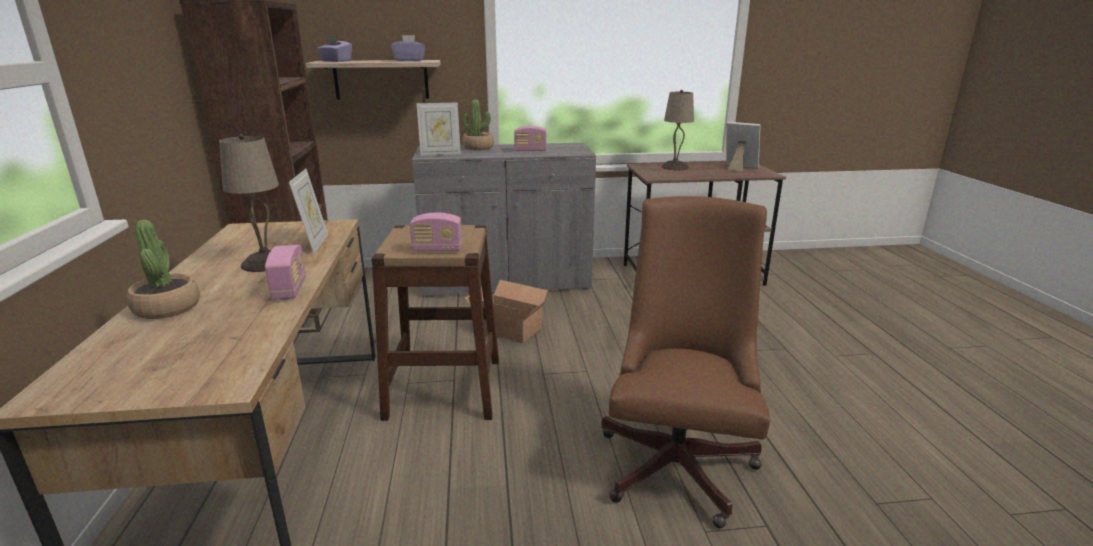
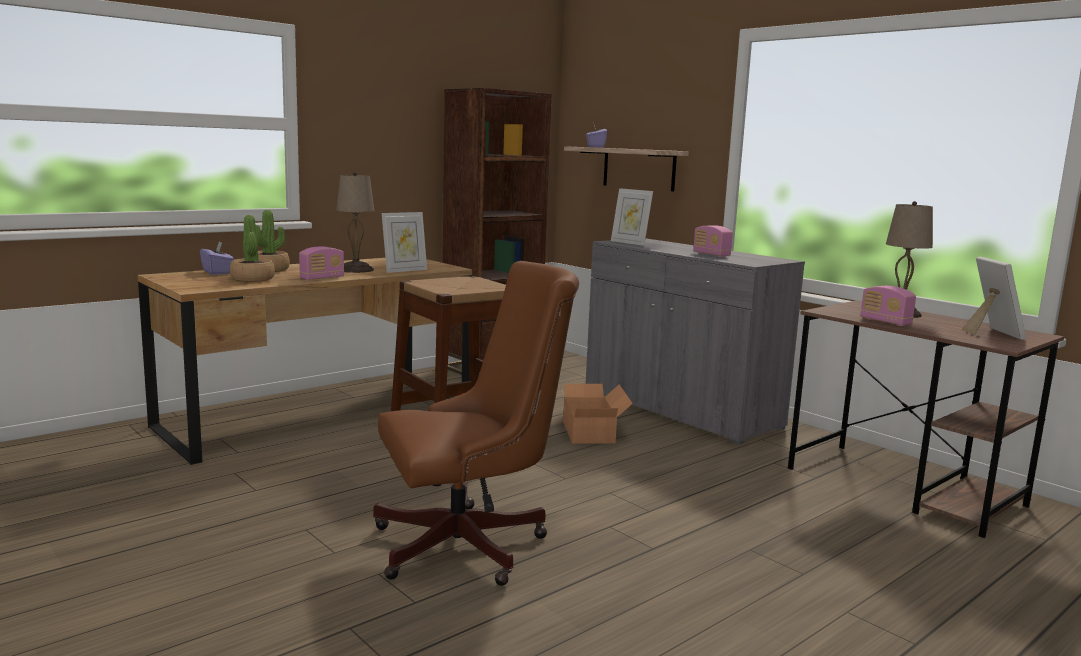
camera: 55 degrees right, 10 degrees down
purple tissue box [391,35,426,61] -> purple tissue box moved to [200,242,234,275]
radio [410,213,462,252] -> radio moved to [861,286,916,326]
potted plant [462,100,494,150] -> potted plant moved to [230,215,275,282]

